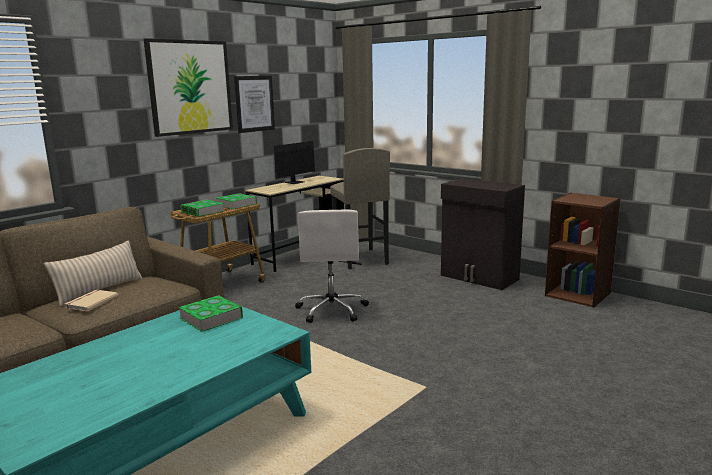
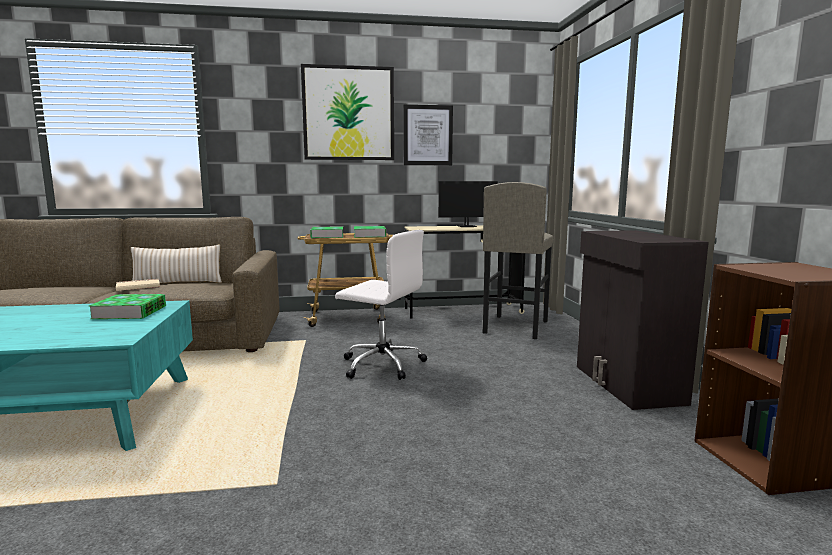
camera: 40 degrees right, 5 degrees down
white office chair [295,210,369,323] -> white office chair turned 105 degrees counterclockwise [335,230,427,380]

